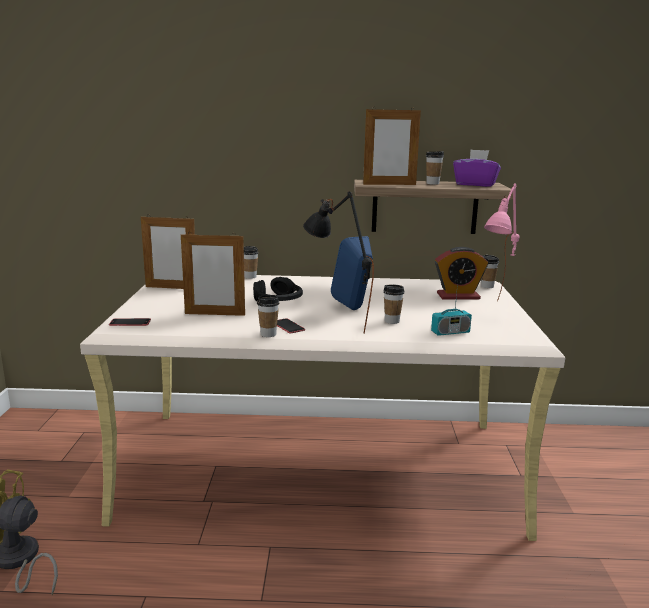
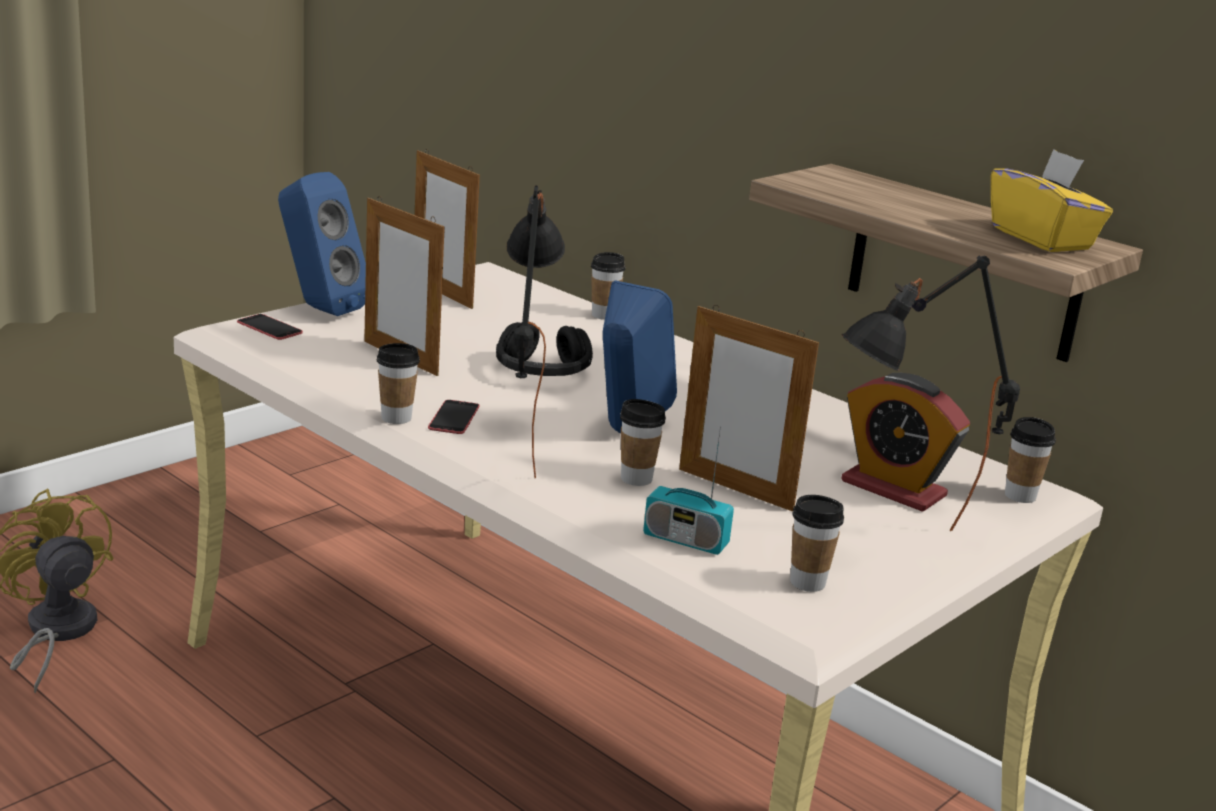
camera: 40 degrees right, 5 degrees up
picture frame [363,107,421,185] -> picture frame moved to [679,305,819,512]
cup [426,151,444,185] -> cup moved to [790,495,844,592]
purple tissue box [453,149,501,187] -> yellow tissue box [991,149,1113,252]
pink table lamp [484,183,520,302] -> black table lamp [841,255,1020,531]
none -> blue speaker [278,172,366,316]

